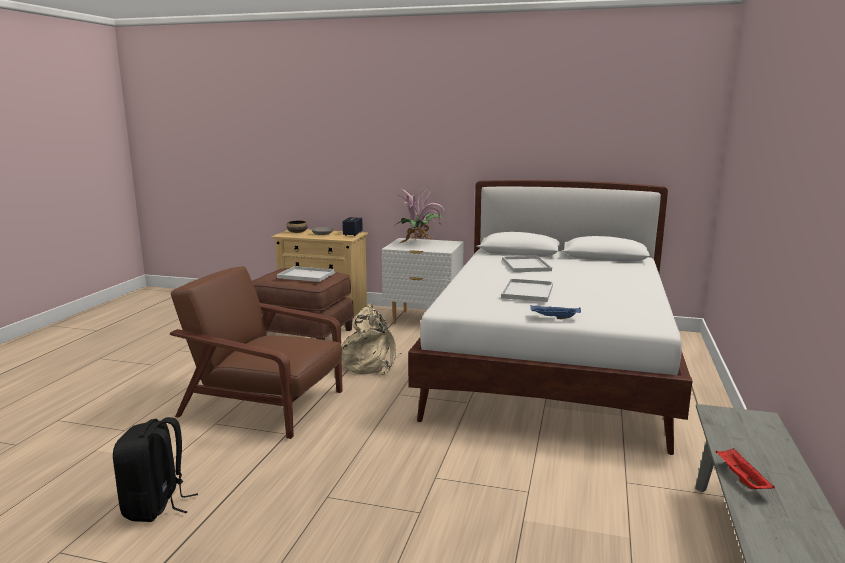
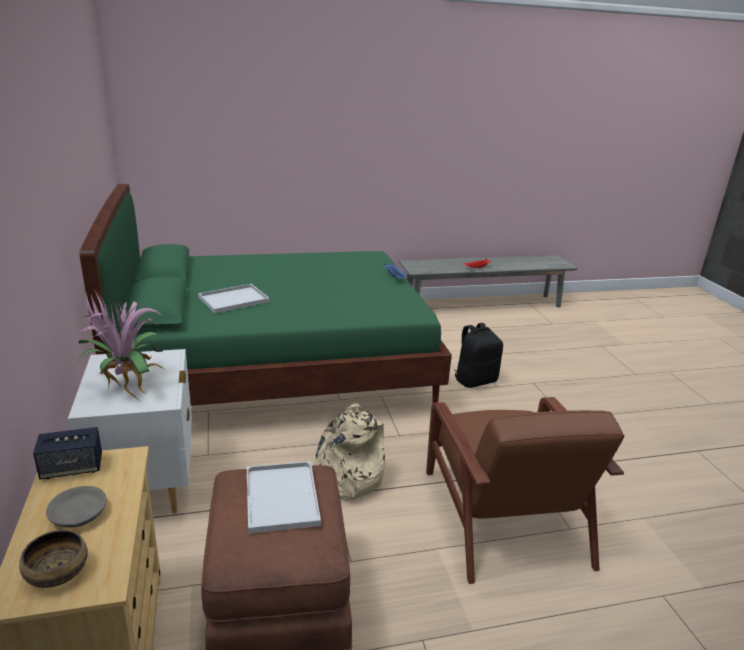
camera: 120 degrees left, 10 degrees up
black backpack [113,417,198,522] -> black backpack moved to [454,323,503,388]
white bed [408,180,692,455] -> green bed [79,184,452,406]
white tray [501,278,553,302] -> none

